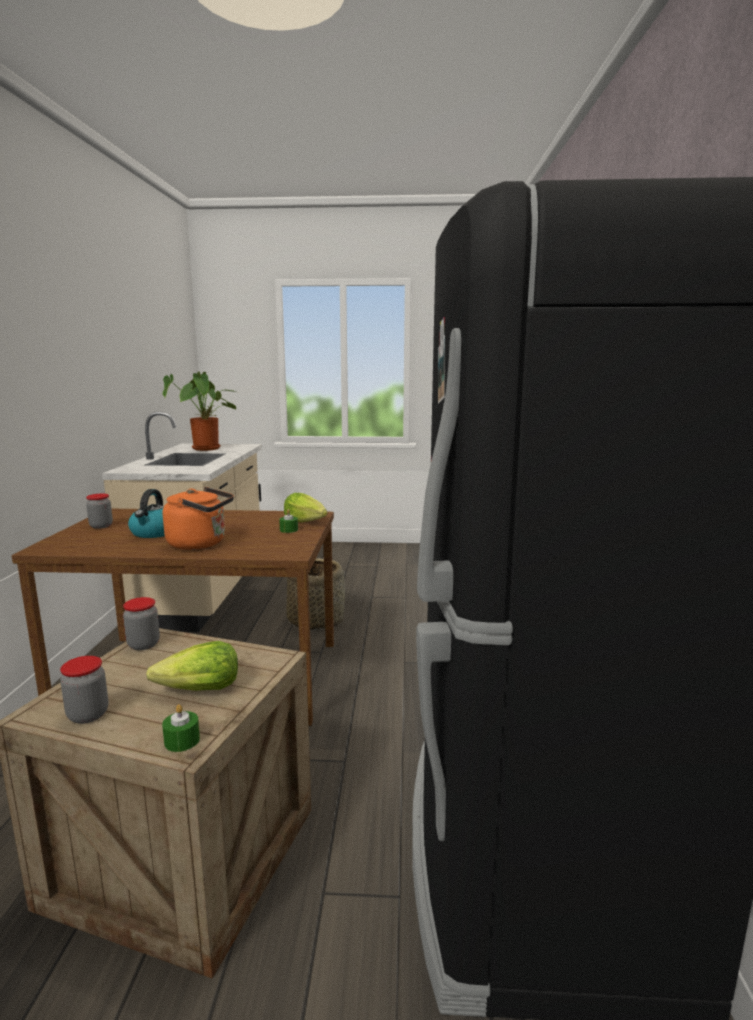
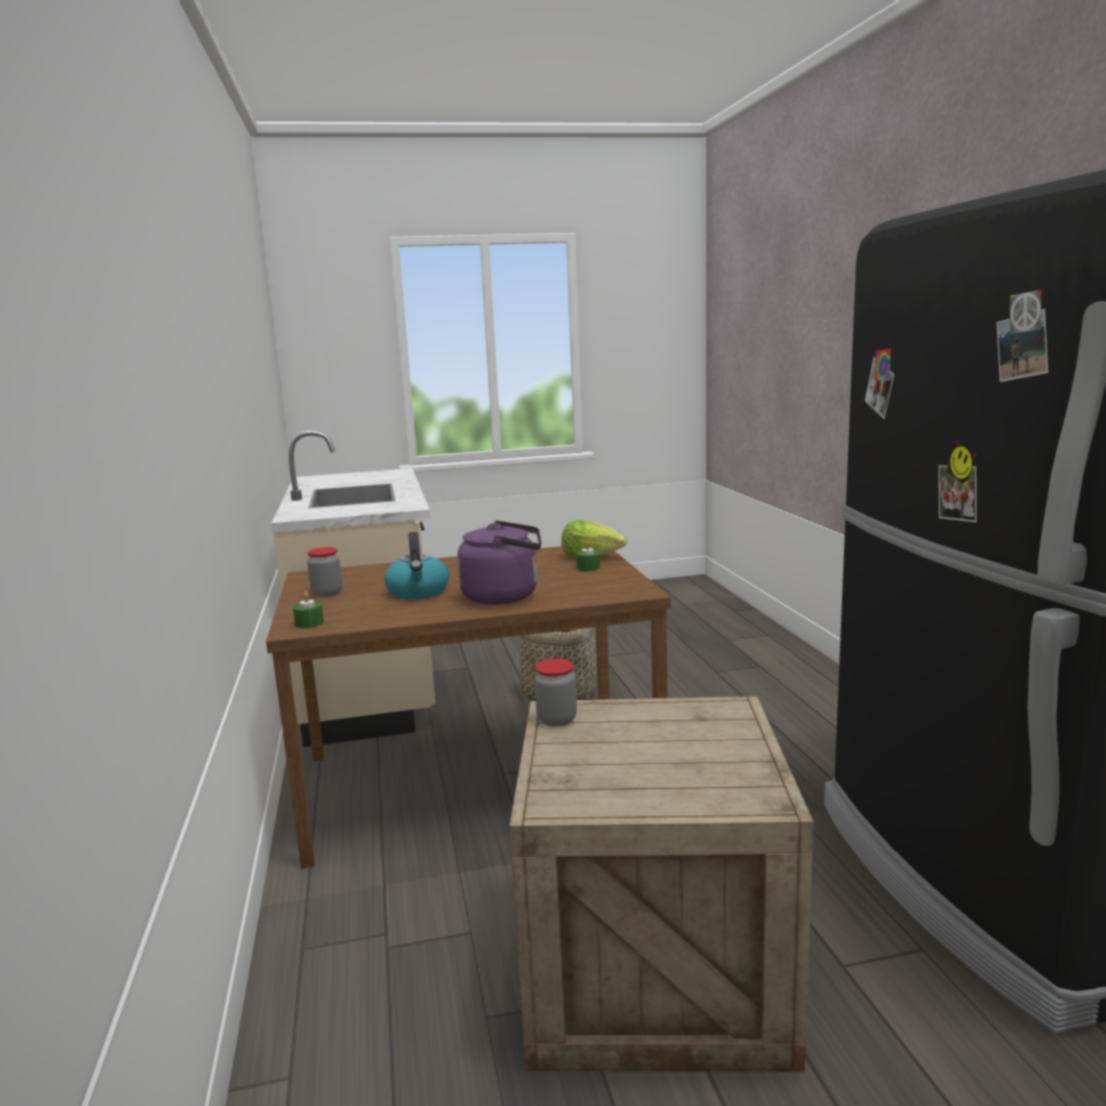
camera: 15 degrees left, 0 degrees up
jar [60,656,108,724] -> none
lettuce [146,641,238,691] -> none
green candle [162,704,200,752] -> green candle moved to [293,591,324,628]
potted plant [163,371,237,451] -> none
orange kettle [163,487,234,550] -> purple kettle [458,521,541,604]

